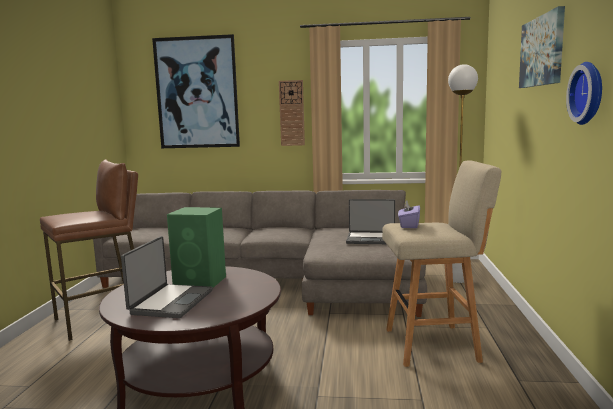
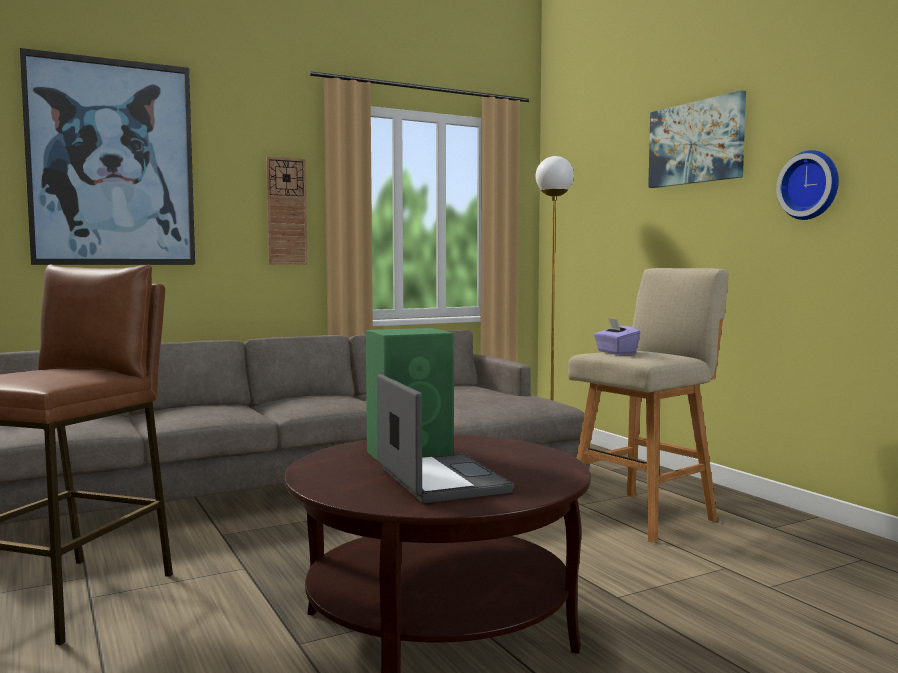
camera: 35 degrees left, 5 degrees down
laptop [346,199,395,244] -> none

